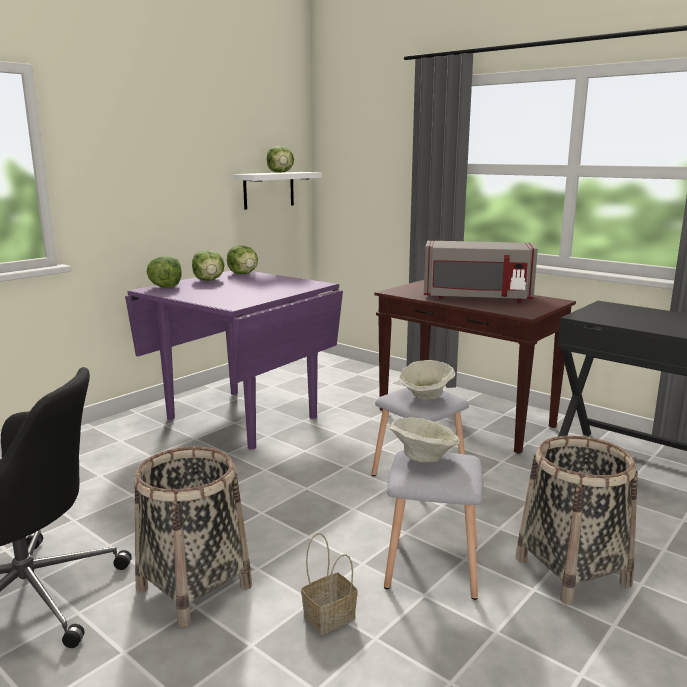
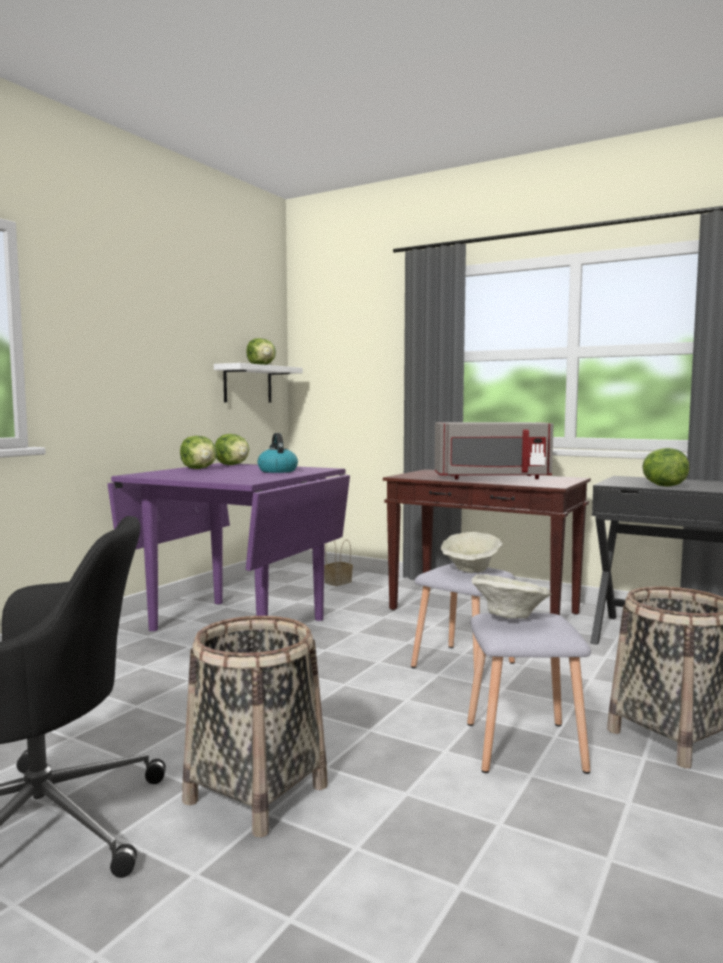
camera: 10 degrees left, 10 degrees down
lettuce [147,256,182,288] -> lettuce moved to [642,448,689,486]
basket [301,533,358,635] -> basket moved to [324,539,353,586]
none -> kettle [257,433,298,473]

